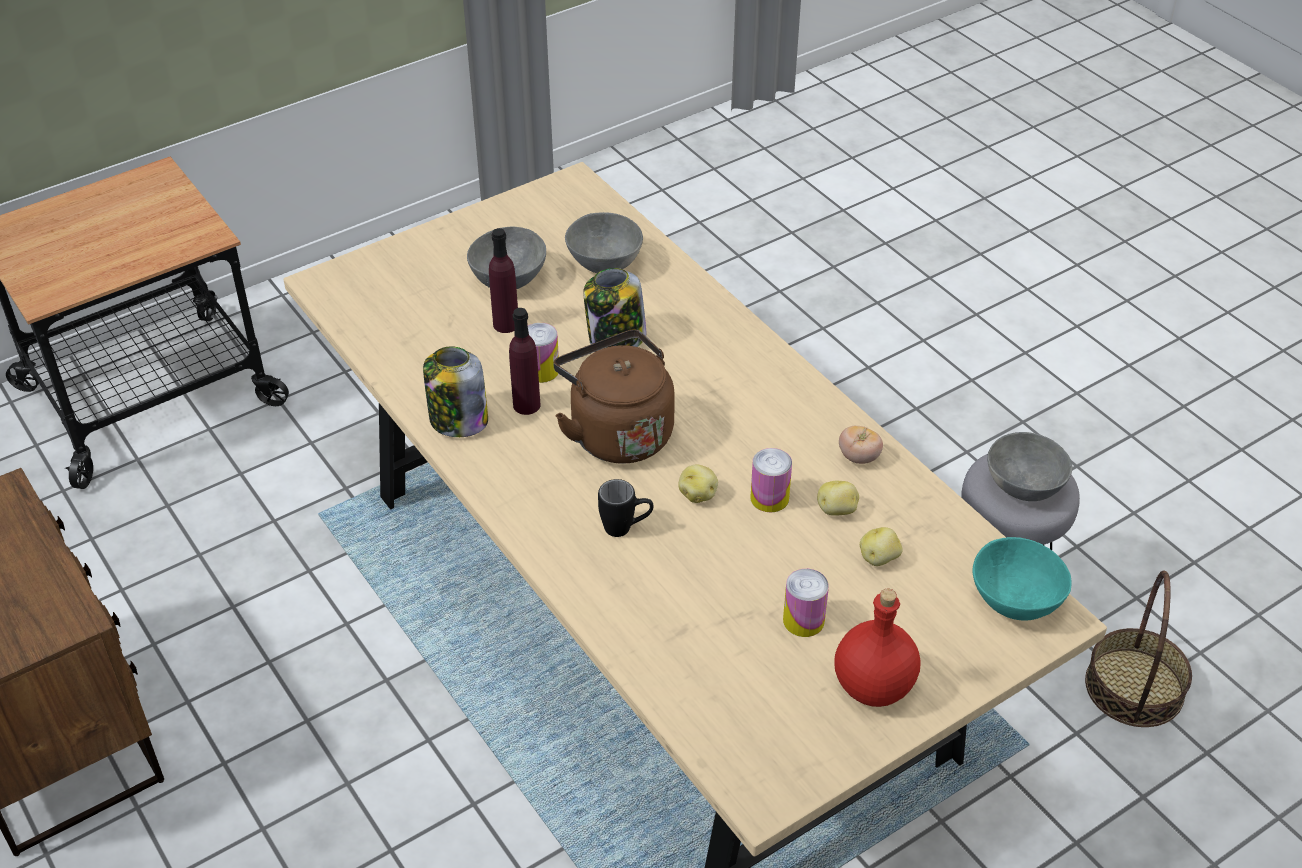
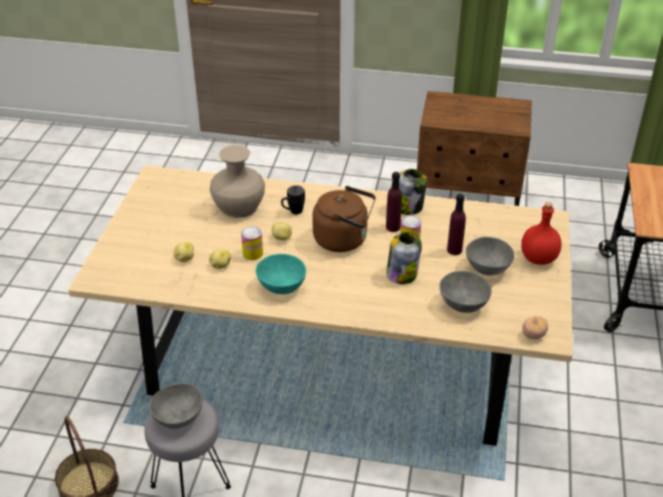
camera: 135 degrees right, 5 degrees down
can [783,569,829,637] -> none
red bottle [834,589,921,707] -> red bottle moved to [521,202,562,265]
tomato [839,426,883,464] -> tomato moved to [522,316,548,339]
turquoise bowl [972,537,1072,621] -> turquoise bowl moved to [256,254,306,294]
none -> beige vase [210,145,265,218]

